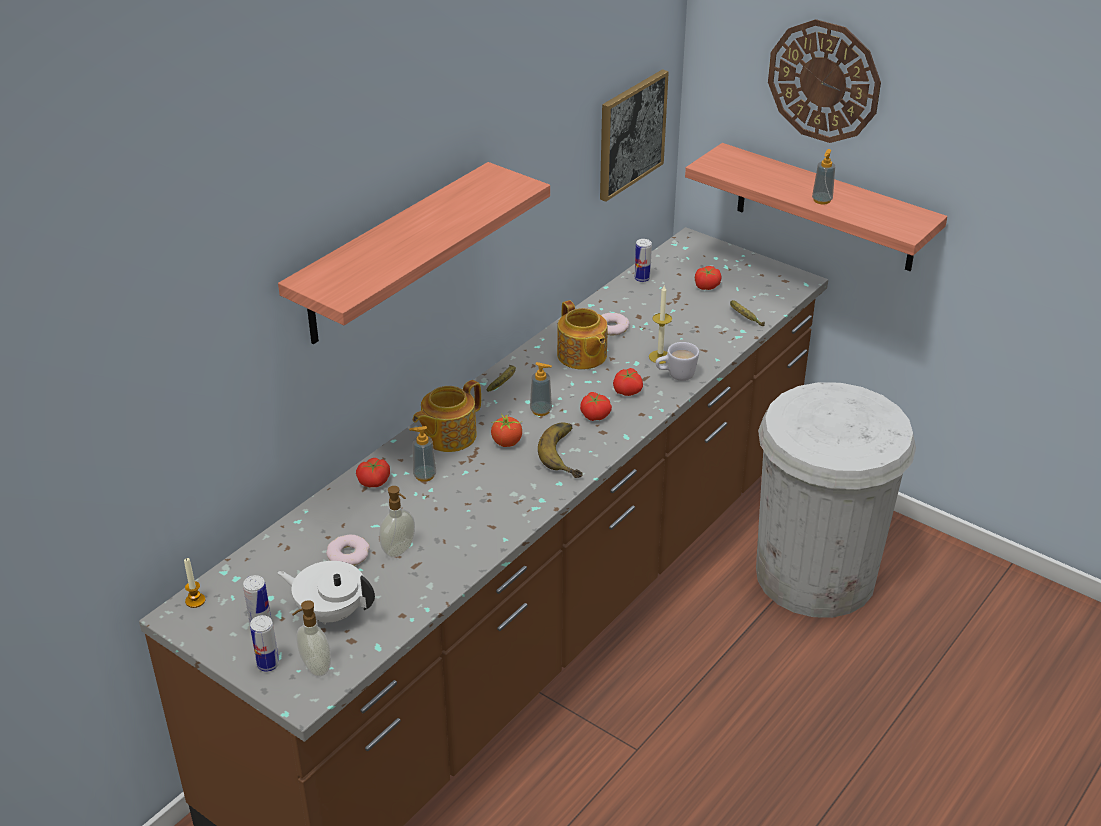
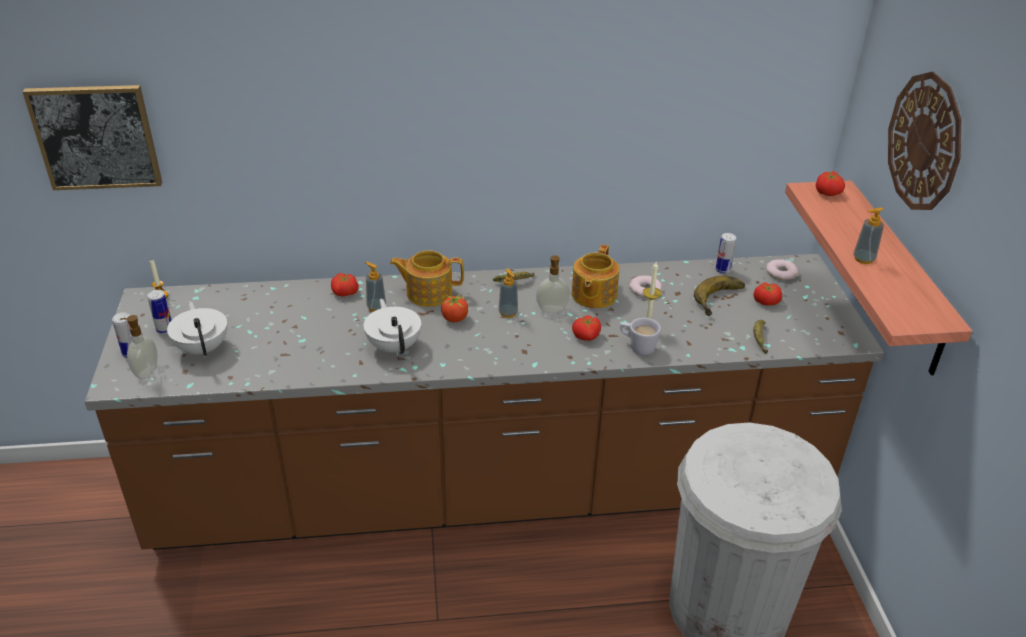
camera: 45 degrees right, 0 degrees up
shelf [278,162,550,344] -> none
donut [326,535,370,566] -> donut moved to [766,259,798,280]
soap dispenser [379,486,415,558] -> soap dispenser moved to [536,256,570,313]
banana [538,422,583,478] -> banana moved to [694,276,745,316]
tomato [580,392,612,421] -> tomato moved to [816,171,845,196]
picture [600,69,669,202] -> picture moved to [23,85,162,190]
none -> white teapot [364,299,421,355]

